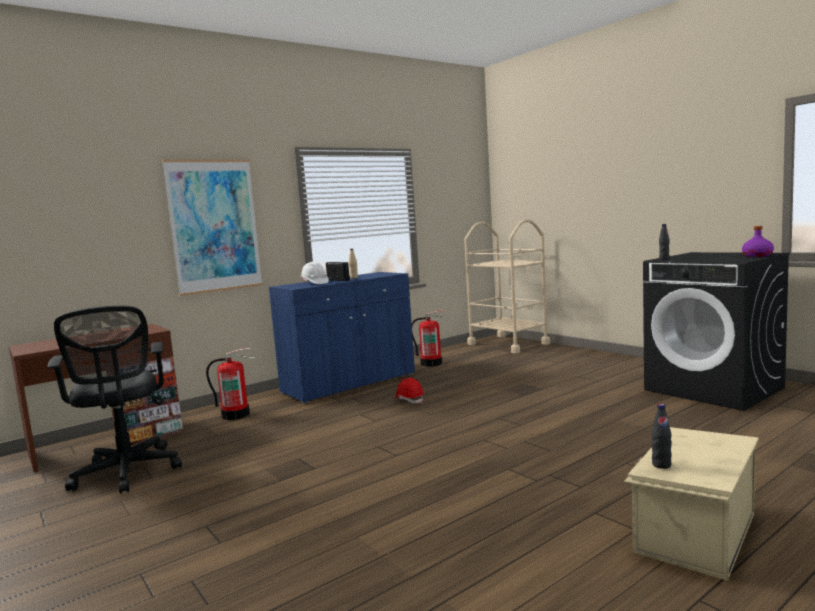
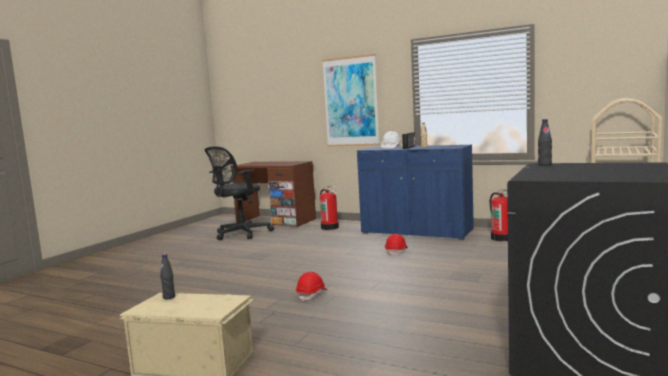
camera: 65 degrees right, 0 degrees up
purple bottle [742,226,774,257] -> none
none -> red hard hat [296,272,327,301]

